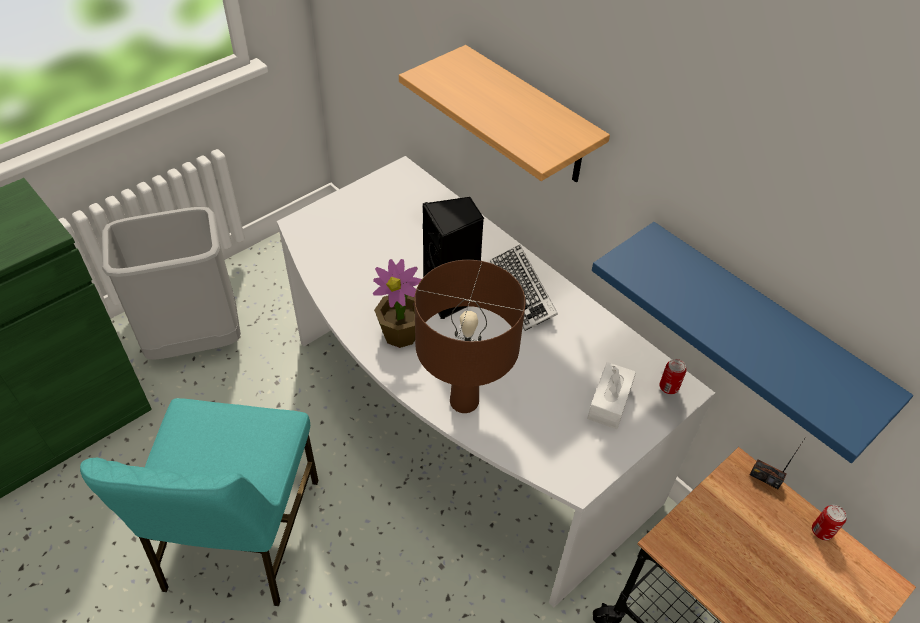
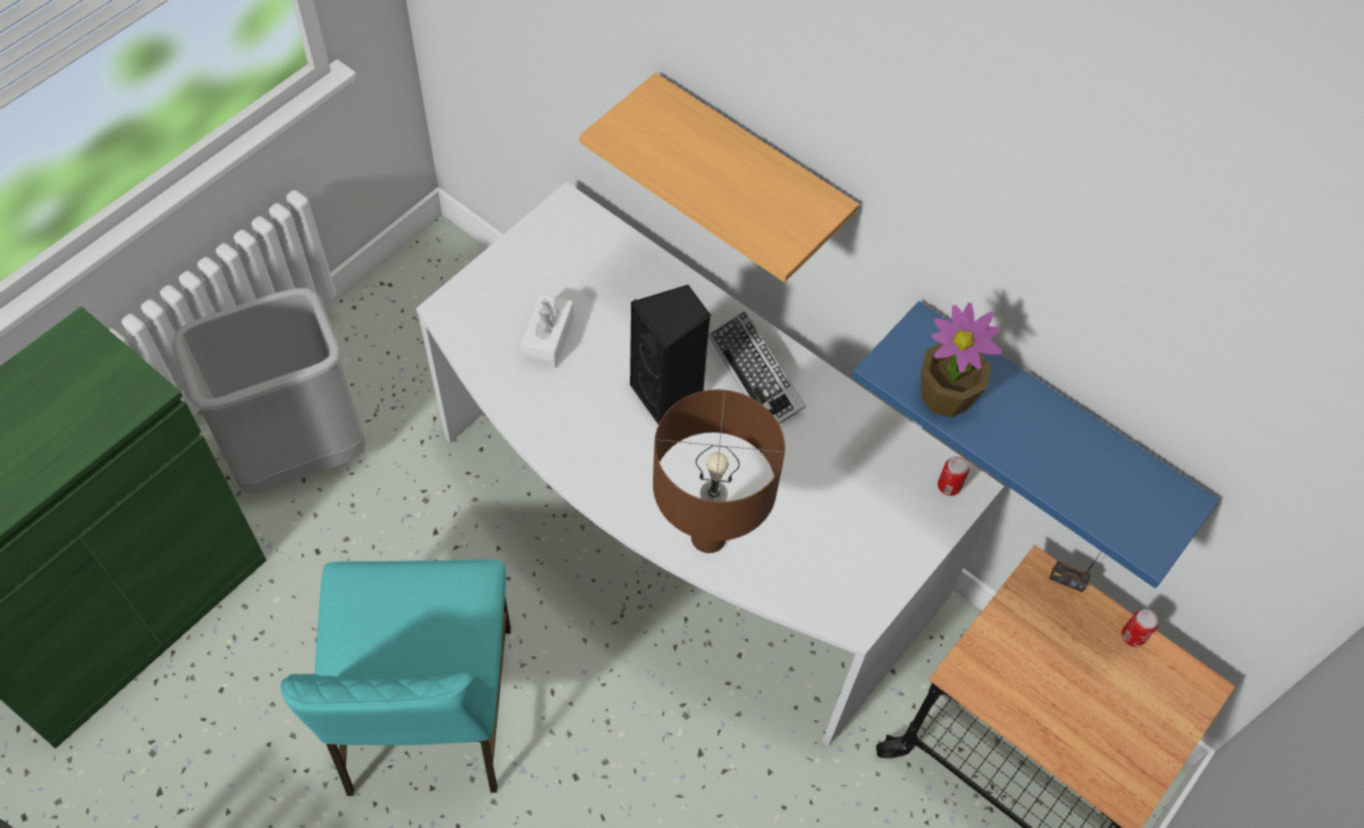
camera: 10 degrees left, 10 degrees up
potted plant [373,259,422,348] -> potted plant moved to [921,303,1002,418]
white tissue box [587,362,636,429] -> white tissue box moved to [521,294,574,368]

